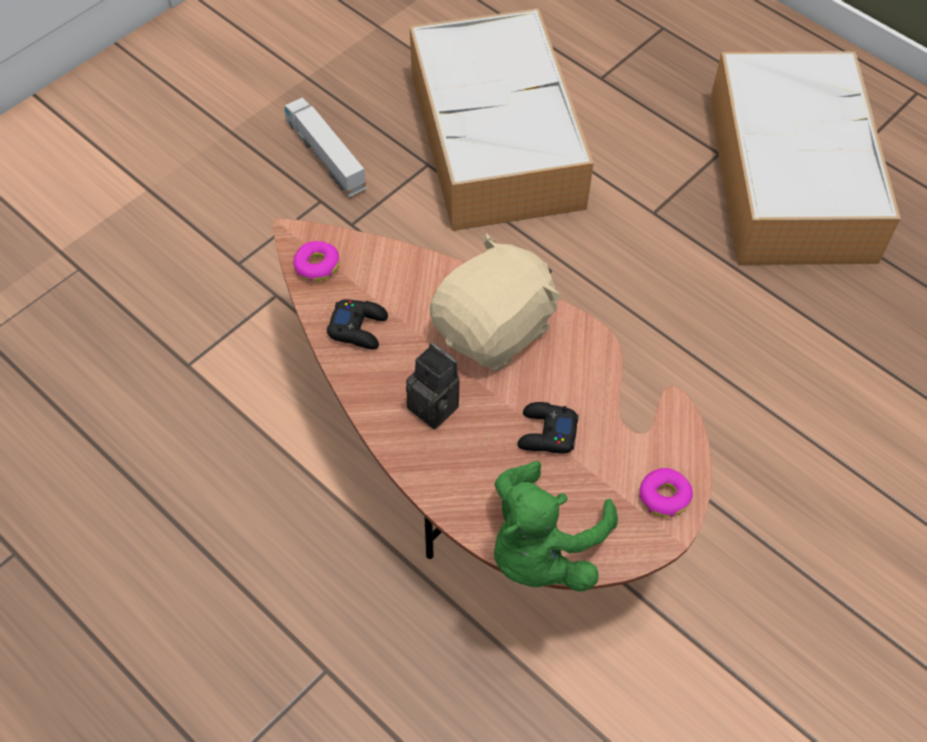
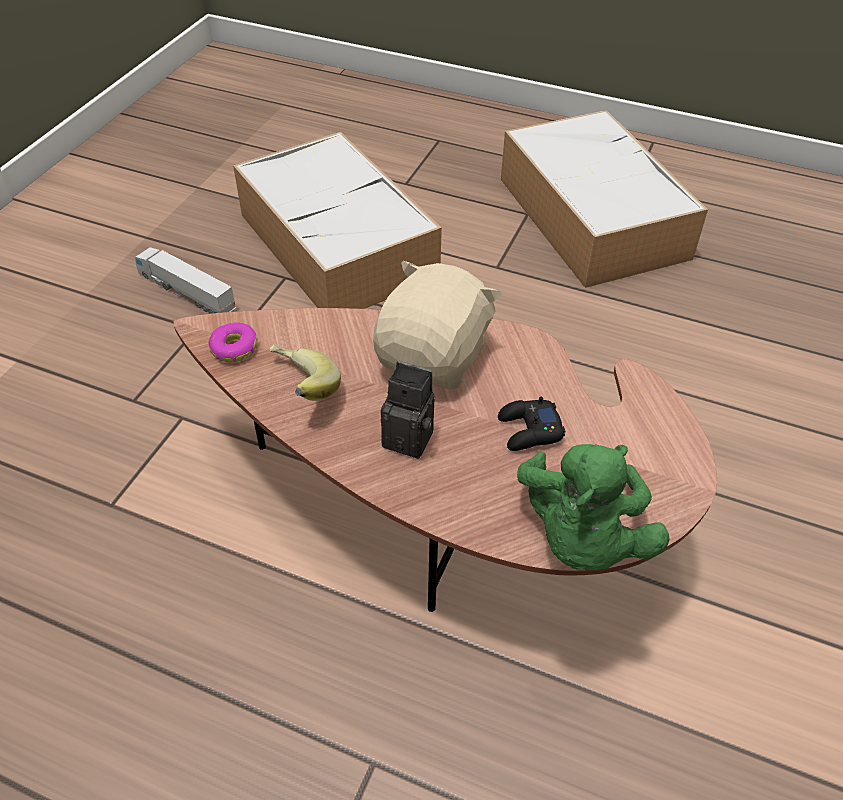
camera: 20 degrees left, 10 degrees down
black game controller [327,299,388,349] -> banana [270,344,341,401]
donut [639,468,693,517] -> none

